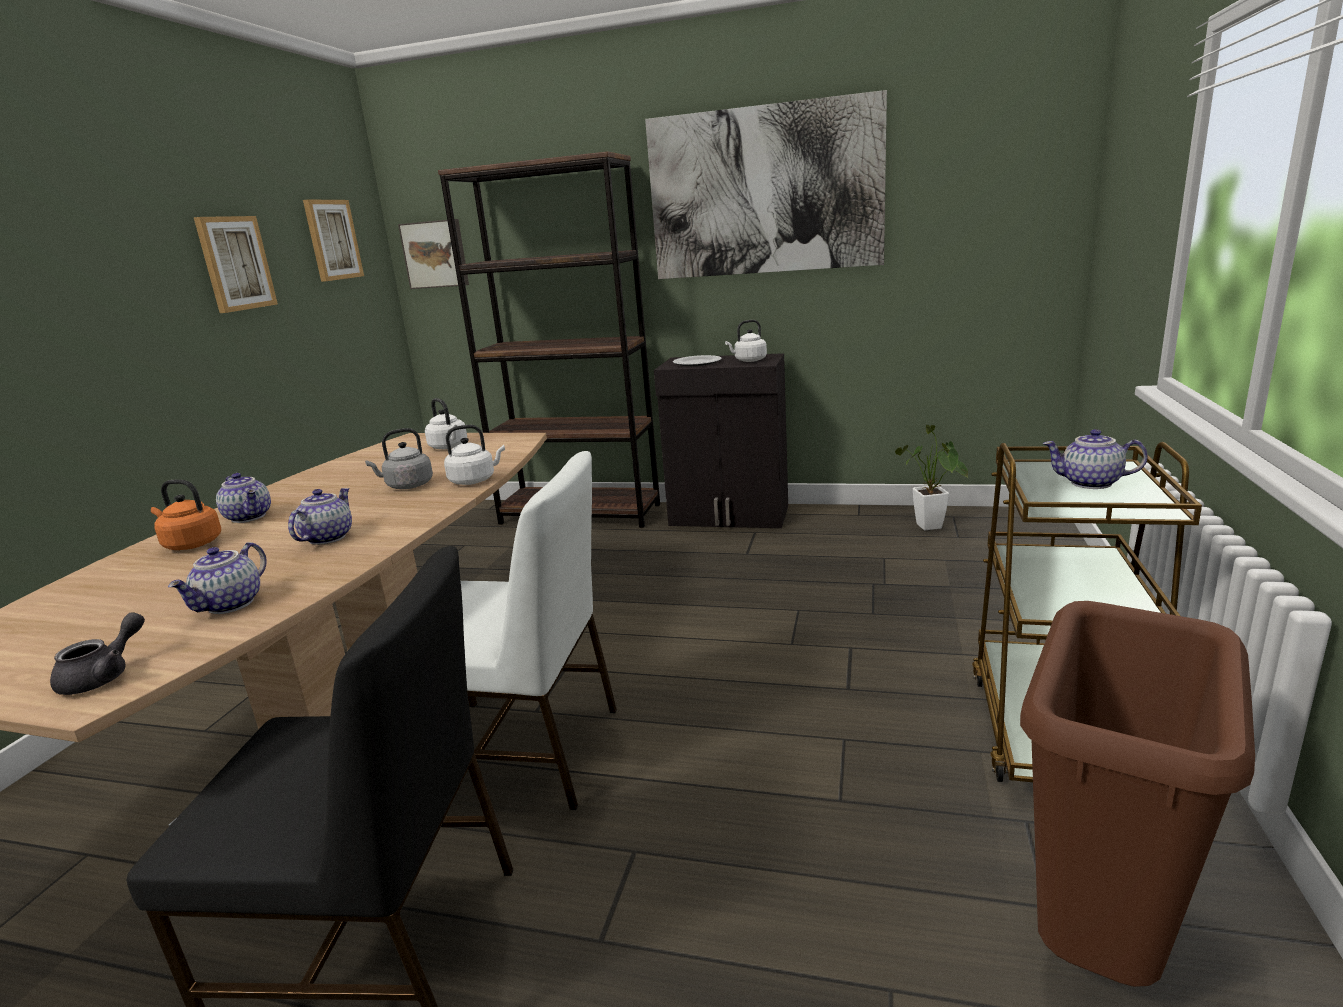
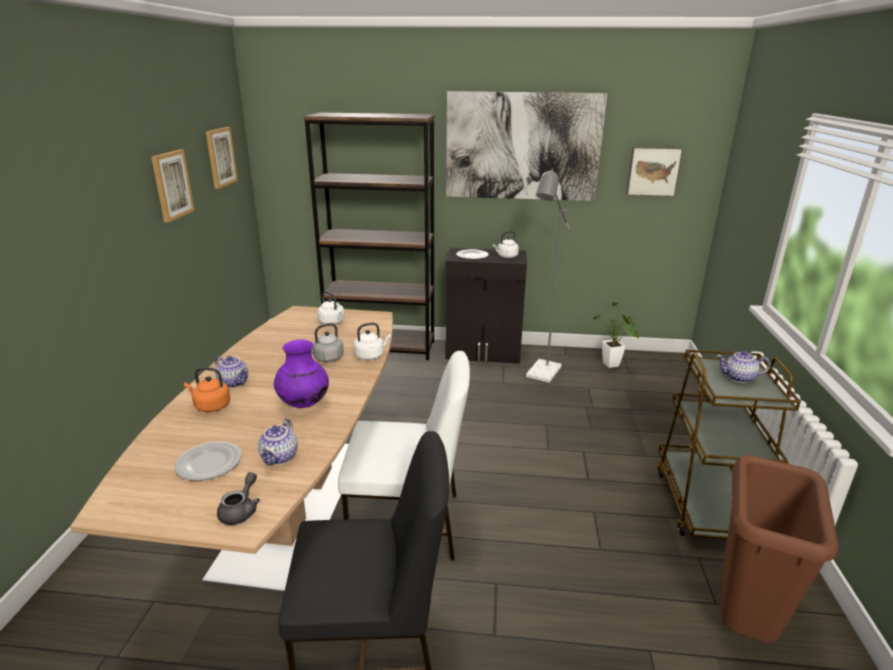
camera: 10 degrees left, 5 degrees up
teapot [288,488,352,545] -> purple vase [274,339,329,408]
picture [398,219,469,289] -> picture moved to [626,146,683,197]
none -> plate [174,441,242,481]
none -> grey floor lamp [526,168,569,383]

